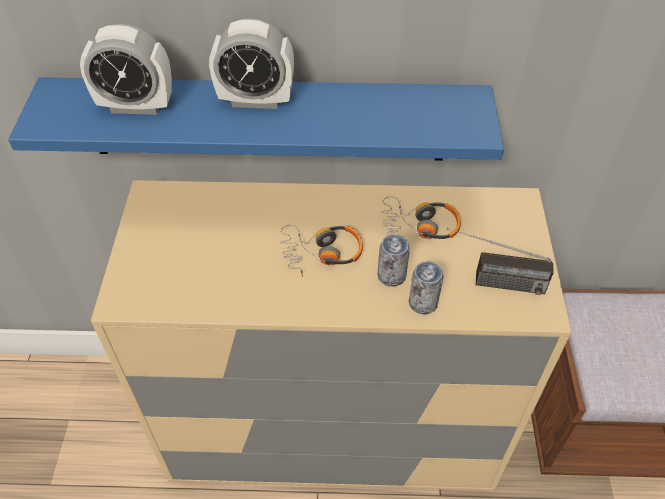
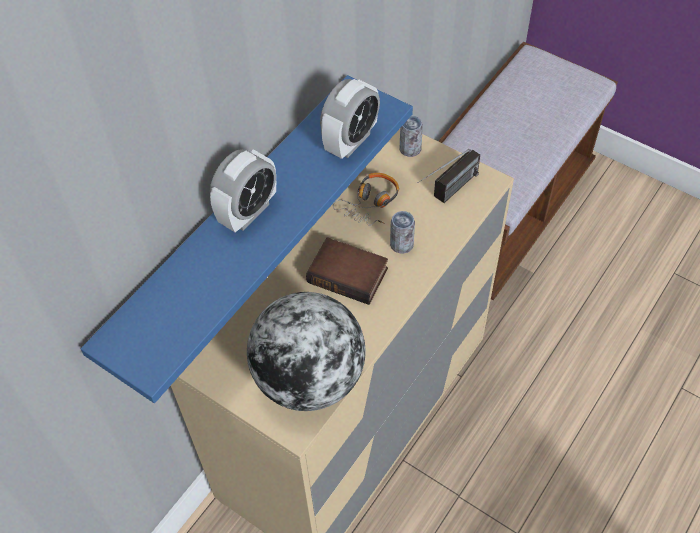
camera: 55 degrees left, 5 degrees up
alarm clock [80,24,172,115] -> alarm clock moved to [320,79,380,159]
headphones [280,225,363,277] -> book [306,237,388,305]
can [408,261,444,314] -> can moved to [399,116,423,157]
none -> globe [247,292,365,411]

